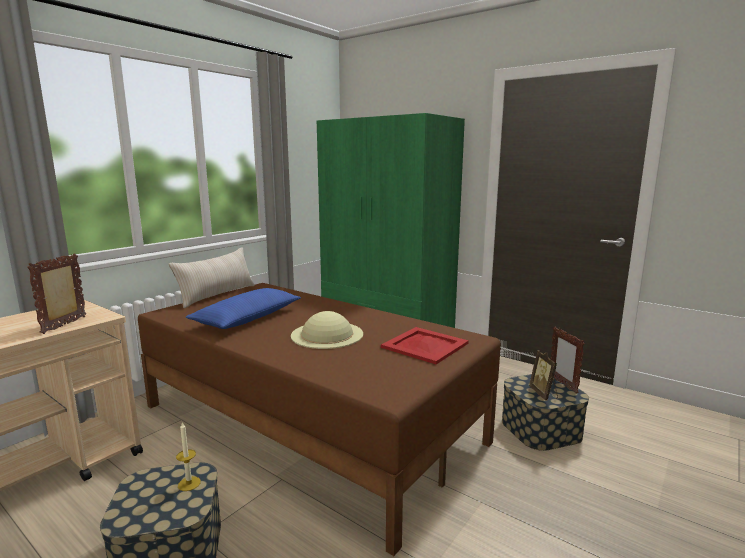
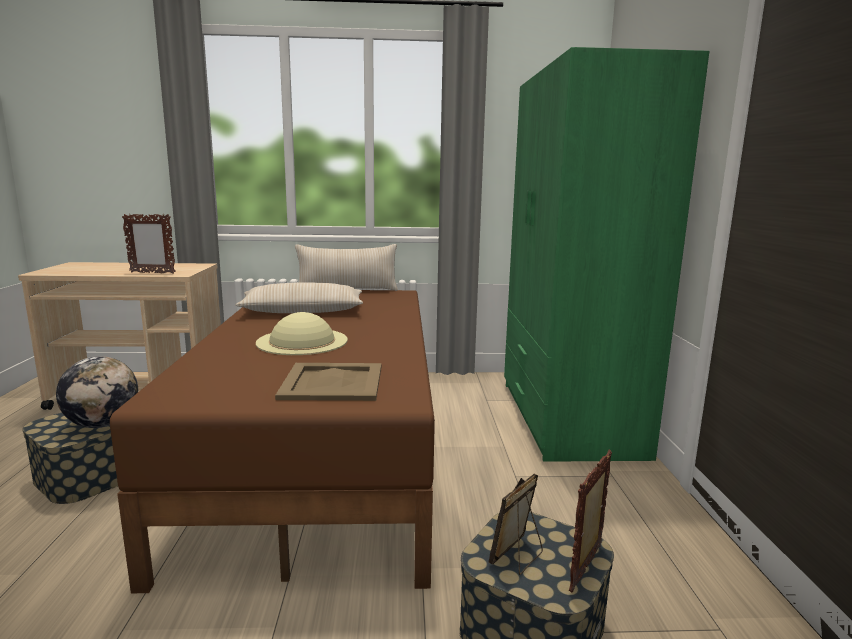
camera: 50 degrees right, 0 degrees up
picture frame [27,253,86,334] -> picture frame turned 150 degrees counterclockwise [122,214,176,274]
candle [176,422,201,491] -> globe [56,356,138,428]
blue pillow [186,288,301,329] -> beige pillow [235,282,363,313]
red tray [381,327,469,364] -> beige tray [275,363,381,401]

